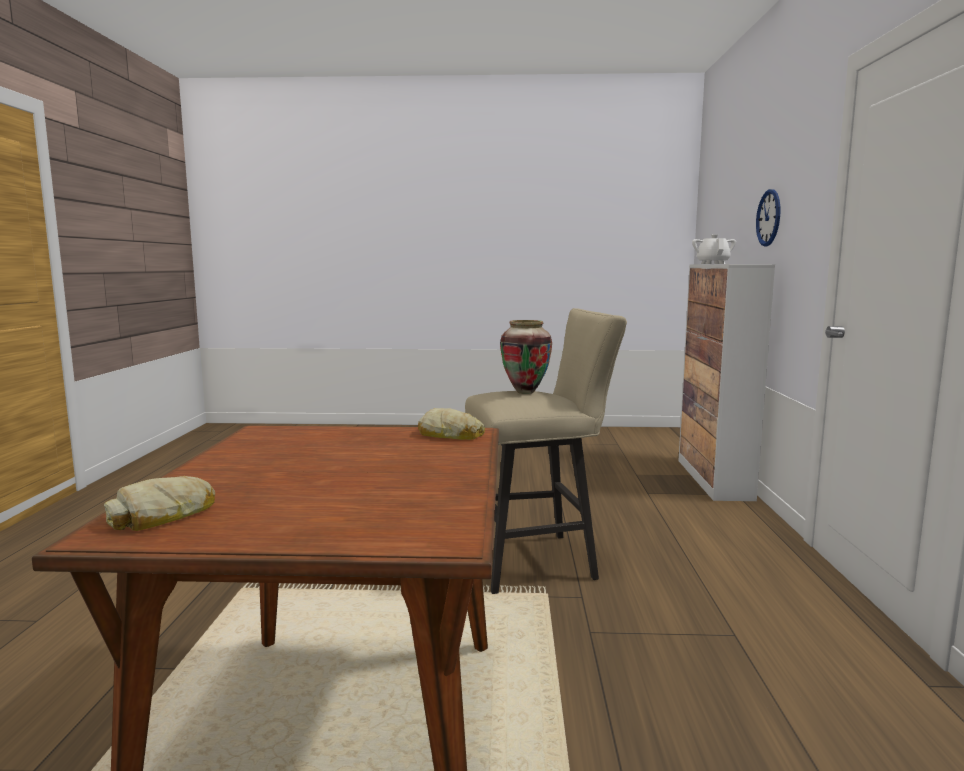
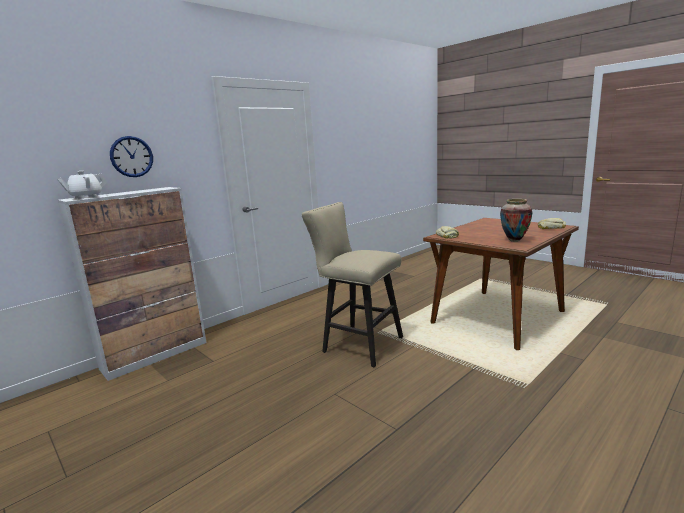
camera: 135 degrees left, 5 degrees up
vase [500,320,552,394] -> vase moved to [500,199,532,242]

